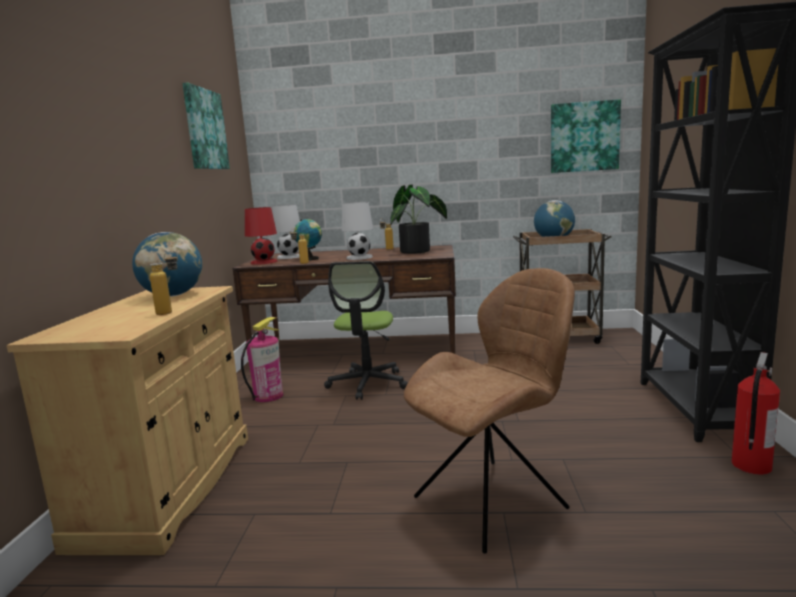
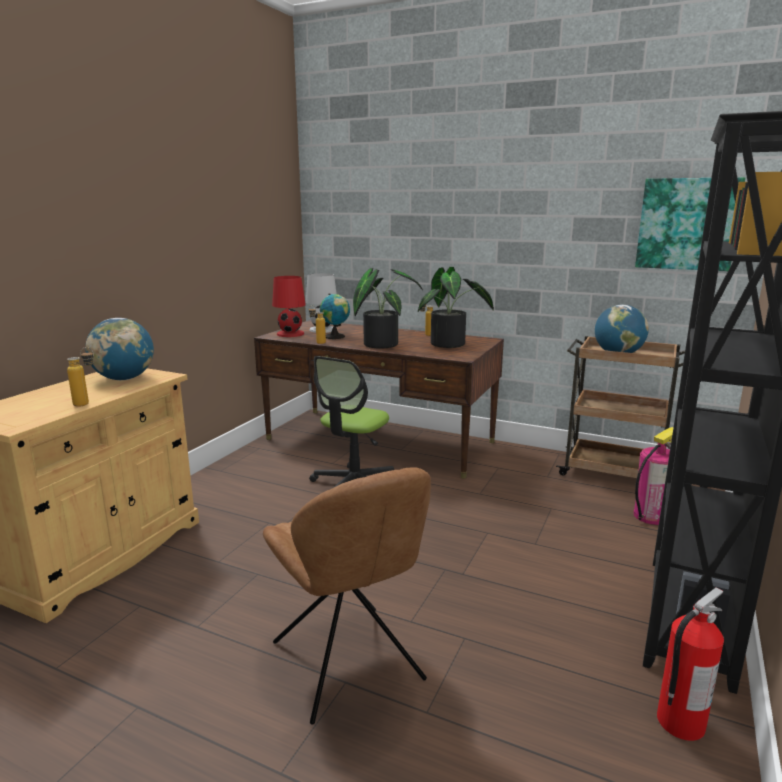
camera: 20 degrees right, 5 degrees up
picture [182,82,230,169] -> none
fire extinguisher [241,317,283,402] -> fire extinguisher moved to [634,427,673,525]
white table lamp [342,202,373,260] -> potted plant [353,268,423,348]
brown chair [404,268,575,554] -> brown chair turned 75 degrees clockwise [263,467,431,725]

